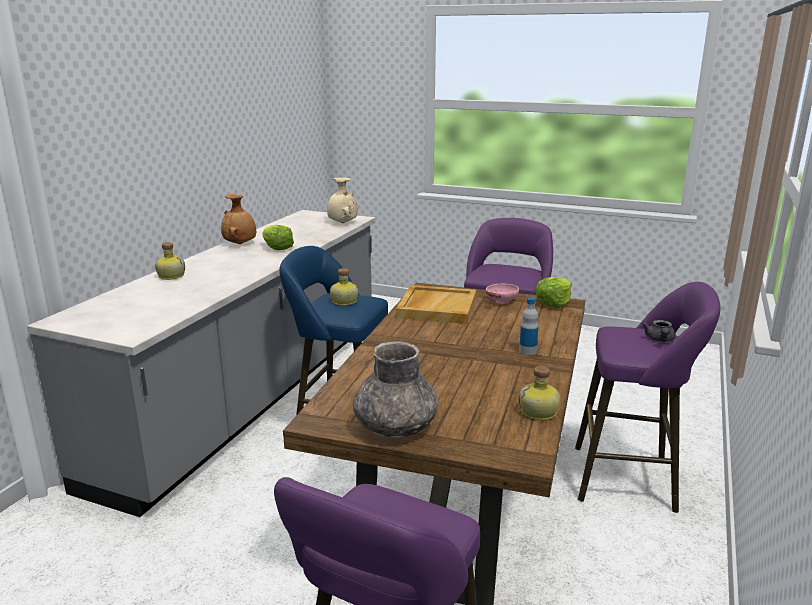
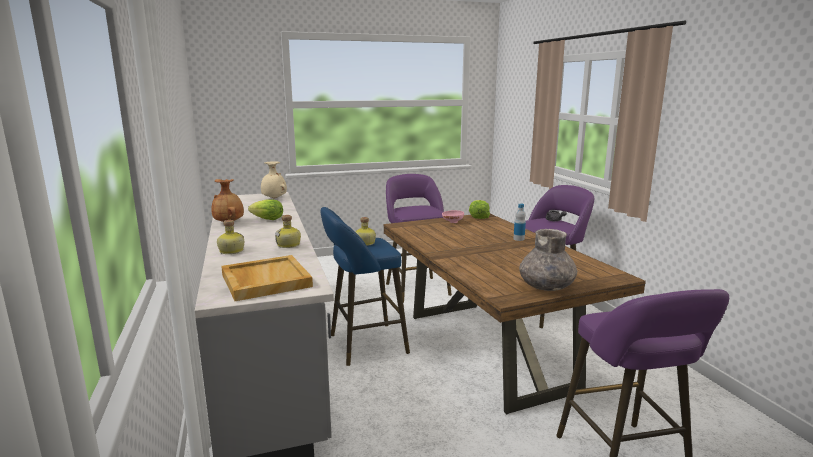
camera: 40 degrees left, 5 degrees down
beige tray [396,285,476,324] -> beige tray moved to [221,255,313,301]
bottle [519,366,560,420] -> bottle moved to [275,215,301,248]

